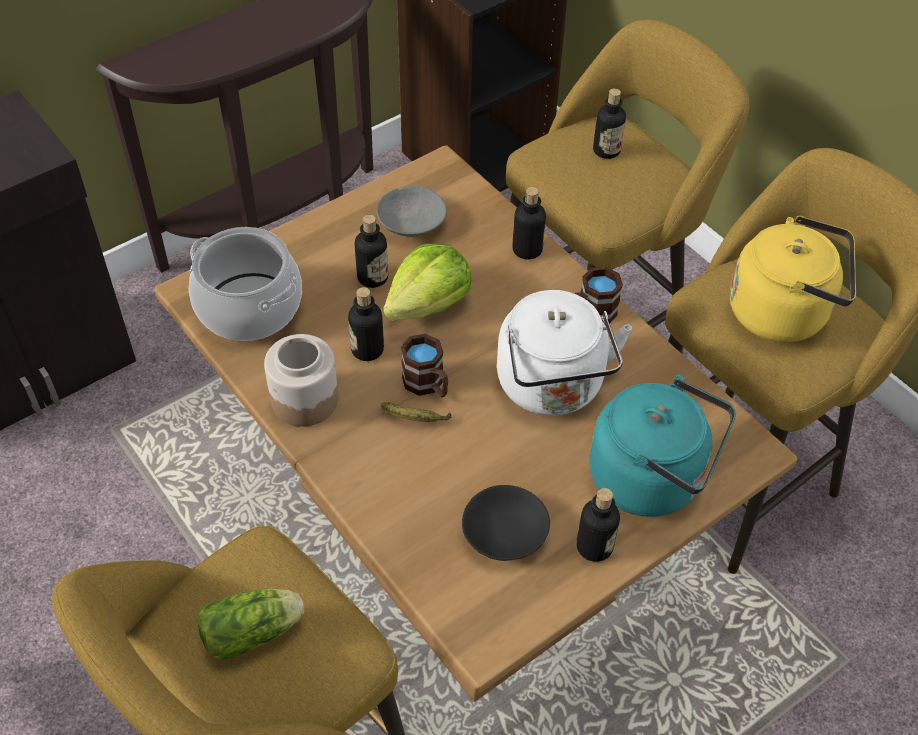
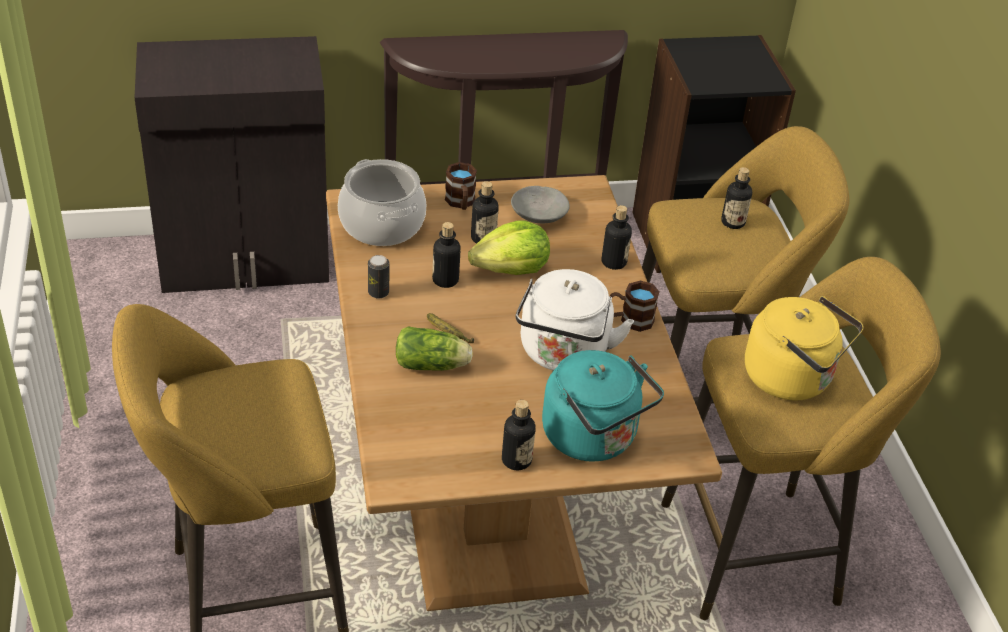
camera: 25 degrees right, 10 degrees down
lettuce [197,588,304,660] -> lettuce moved to [396,326,473,371]
jar [264,334,338,427] -> can [368,255,390,298]
brown mug [401,334,448,397] -> brown mug moved to [445,162,477,210]
black bowl [462,485,550,561] -> none

